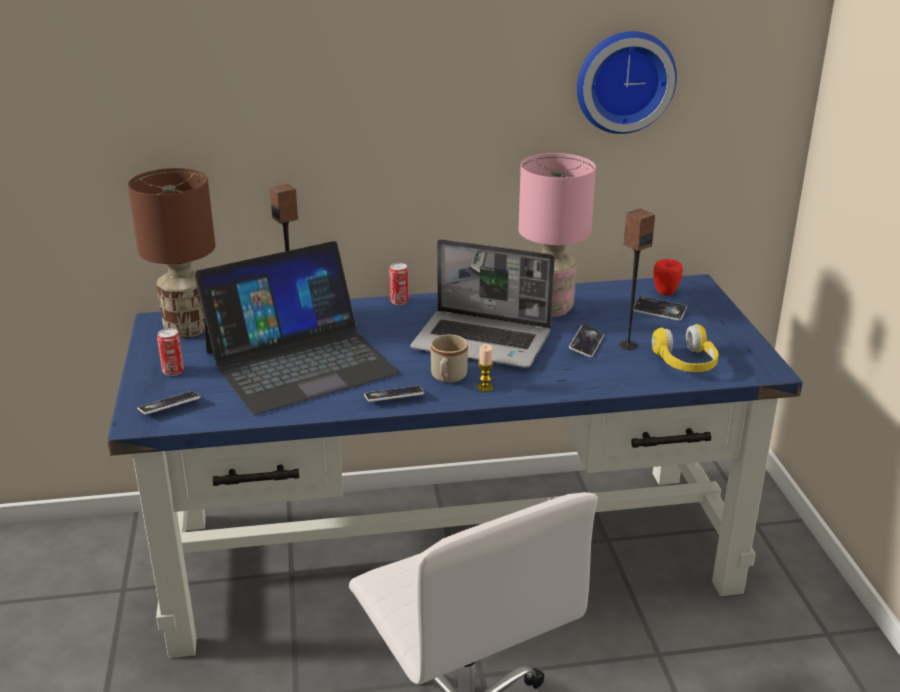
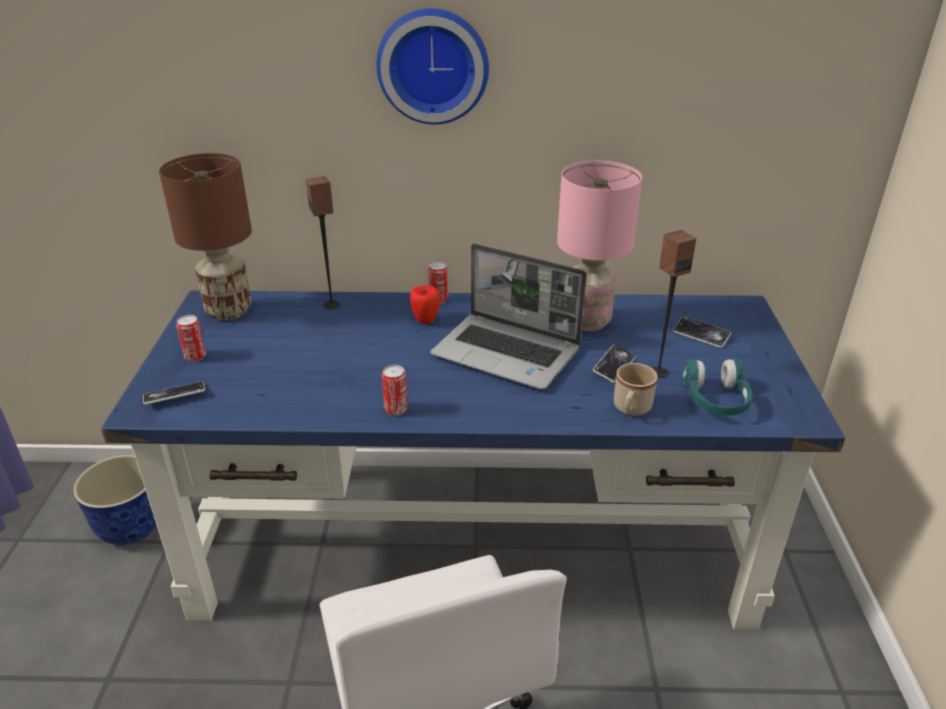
camera: 10 degrees right, 5 degrees up
laptop [194,241,399,415] -> none
phone [364,386,424,402] -> can [382,365,408,416]
beige mug [431,335,468,383] -> beige mug moved to [614,363,658,416]
candle [477,344,494,392] -> none
wall clock [577,31,677,134] -> wall clock moved to [376,8,489,124]
yellow headphones [652,324,719,372] -> turquoise headphones [683,358,753,415]
apple [654,259,683,296] -> apple moved to [410,286,440,324]
none -> planter [73,455,157,545]

